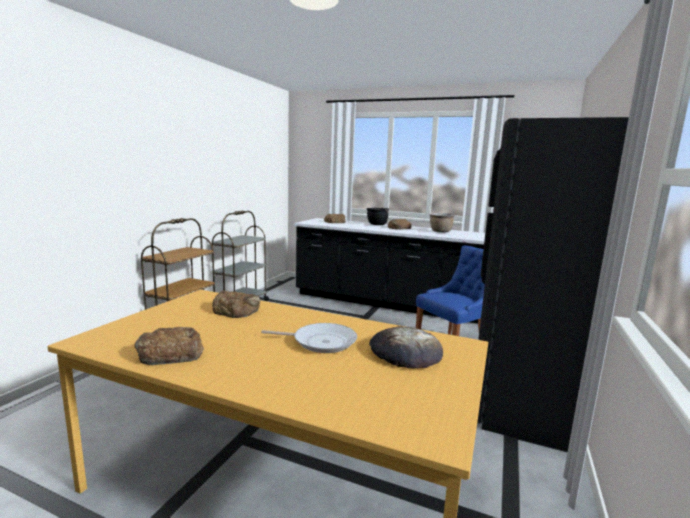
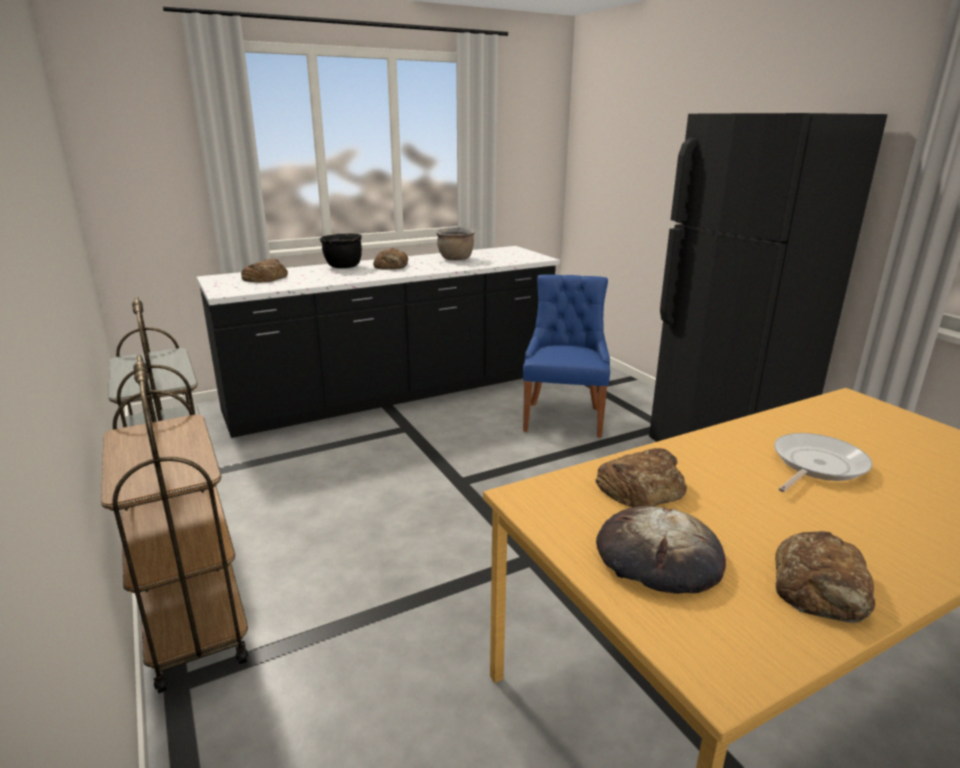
camera: 50 degrees left, 10 degrees up
bread [369,326,443,369] -> bread moved to [596,506,726,594]

